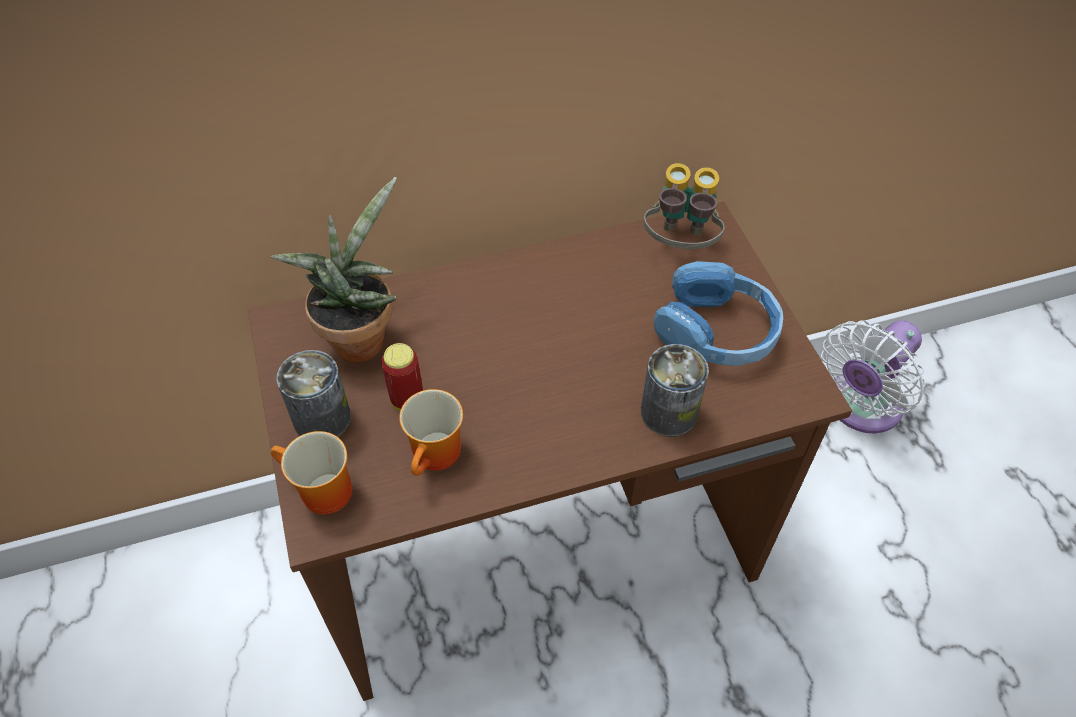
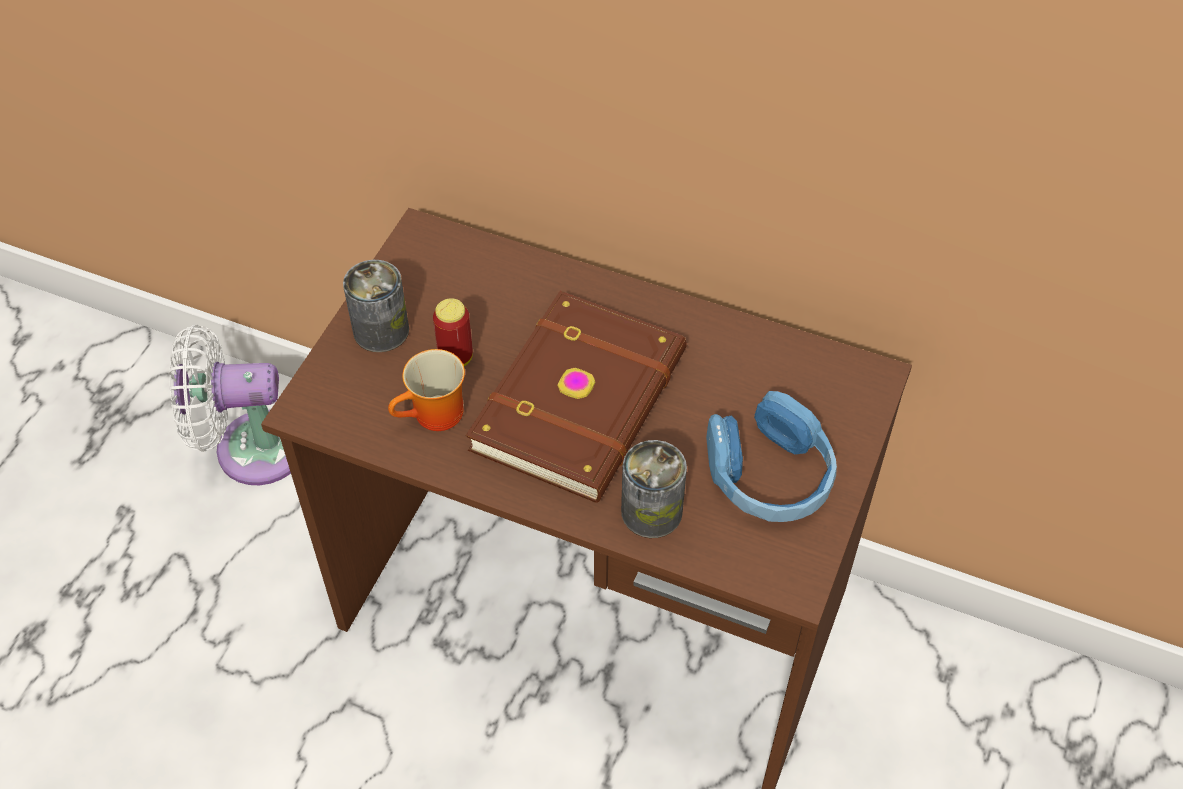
camera: 40 degrees right, 0 degrees up
potted plant [270,177,397,362] -> none
mug [271,431,352,514] -> none
binoculars [643,163,725,249] -> none
white fan [821,320,926,434] -> white fan moved to [169,325,291,485]
none -> brown book [466,291,687,503]

